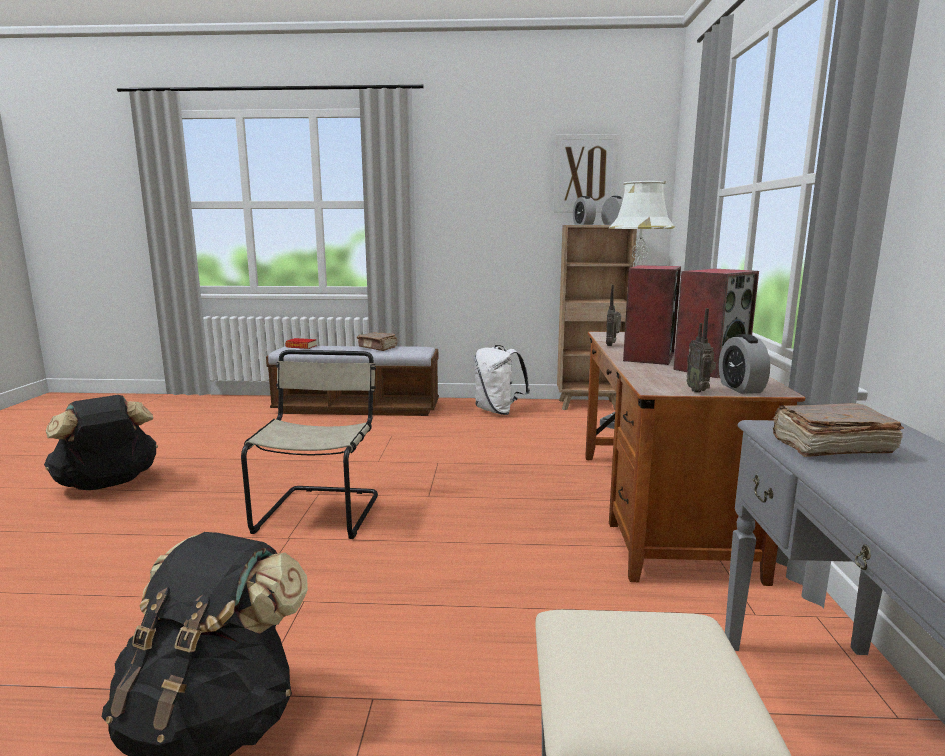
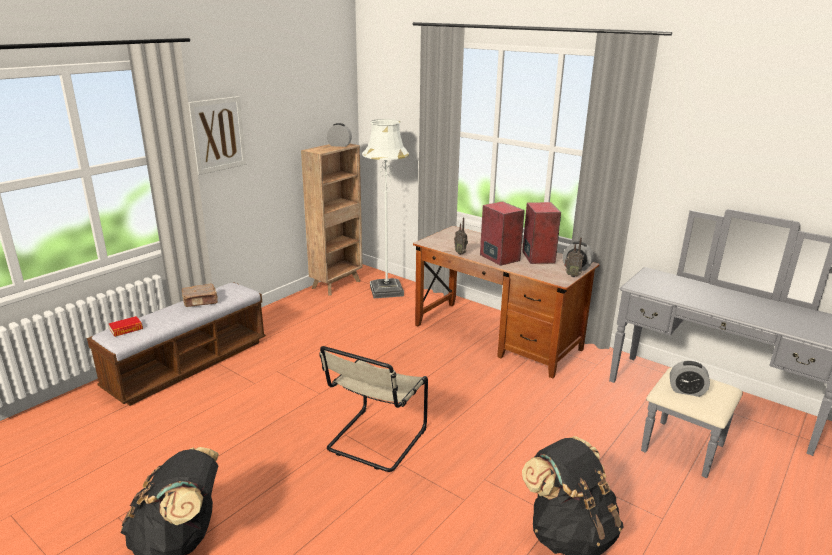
camera: 55 degrees left, 10 degrees up
beige chair [241,350,378,539] -> beige chair turned 105 degrees counterclockwise [319,346,428,472]
white backpack [475,345,530,415] -> none
picture [553,134,619,212] -> picture moved to [188,96,246,175]
alarm clock [573,196,596,225] -> alarm clock moved to [670,361,710,397]
brown book [773,403,904,457] -> none

